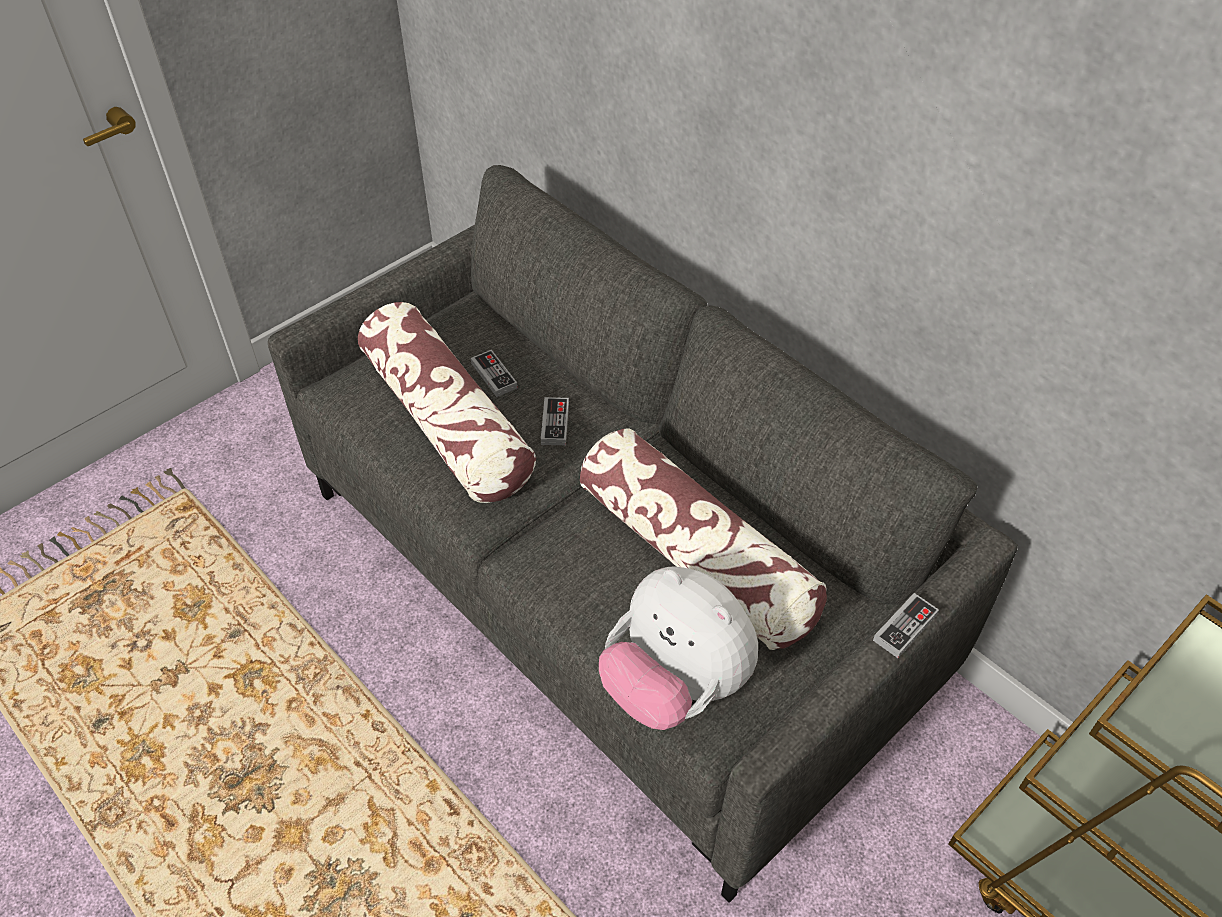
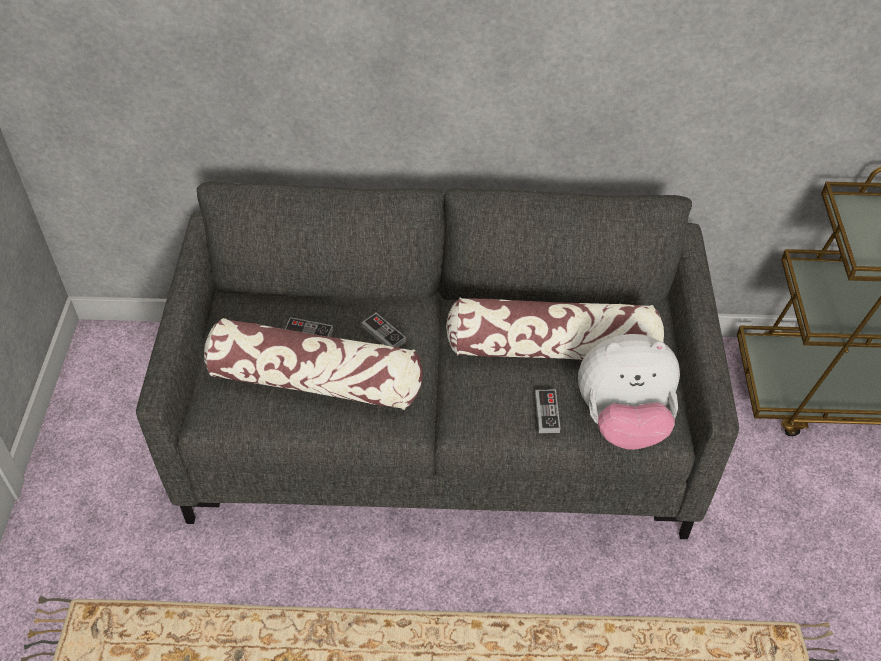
camera: 45 degrees left, 0 degrees up
game controller [873,593,939,658] -> game controller moved to [535,390,561,433]

